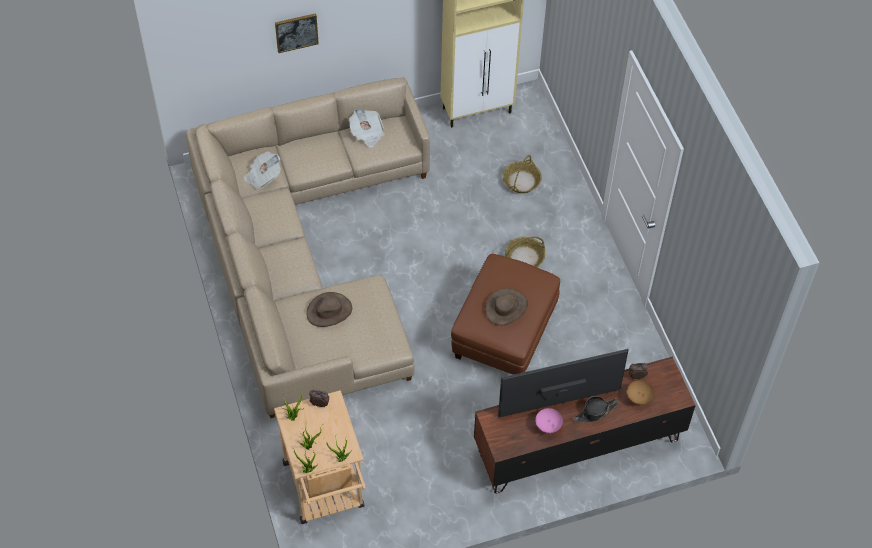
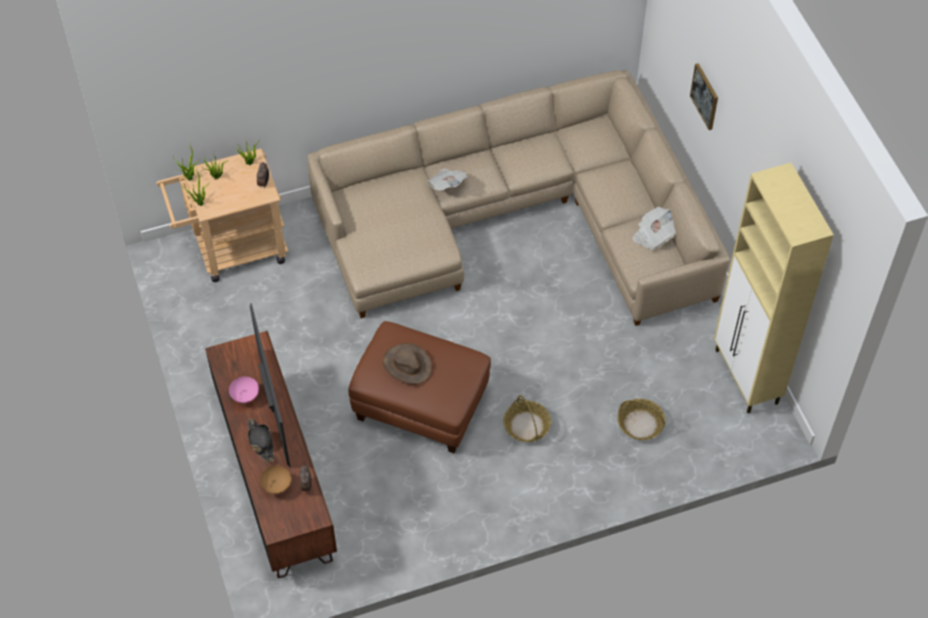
camera: 90 degrees right, 0 degrees up
newspaper [244,151,281,190] -> newspaper moved to [427,168,468,190]
brown hat [306,292,352,327] -> none

